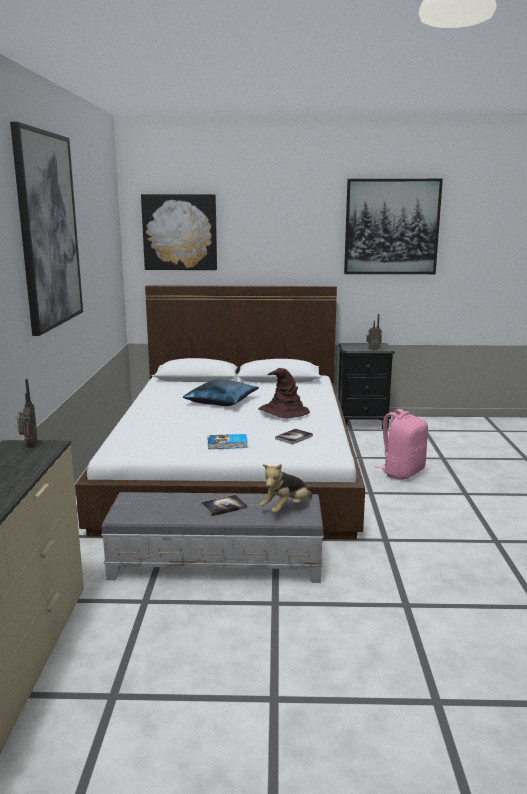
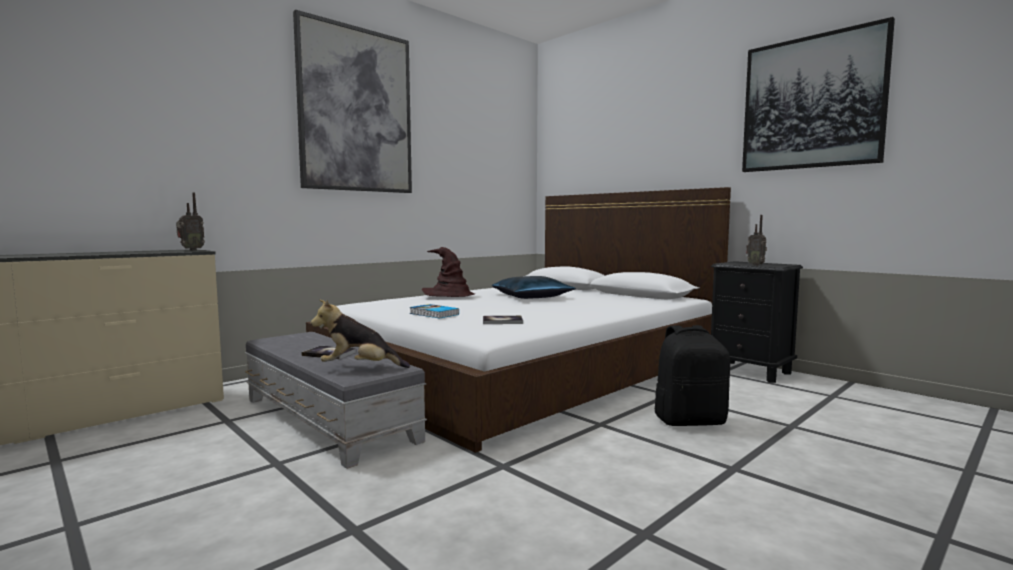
camera: 45 degrees right, 10 degrees down
picture [141,194,217,270] -> none
brown hat [258,368,310,418] -> brown hat moved to [422,247,475,297]
pink backpack [375,409,428,480] -> black backpack [654,325,730,426]

